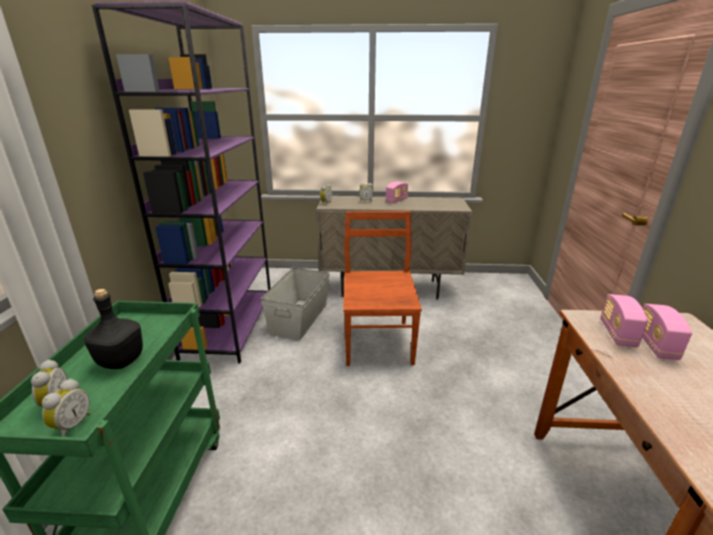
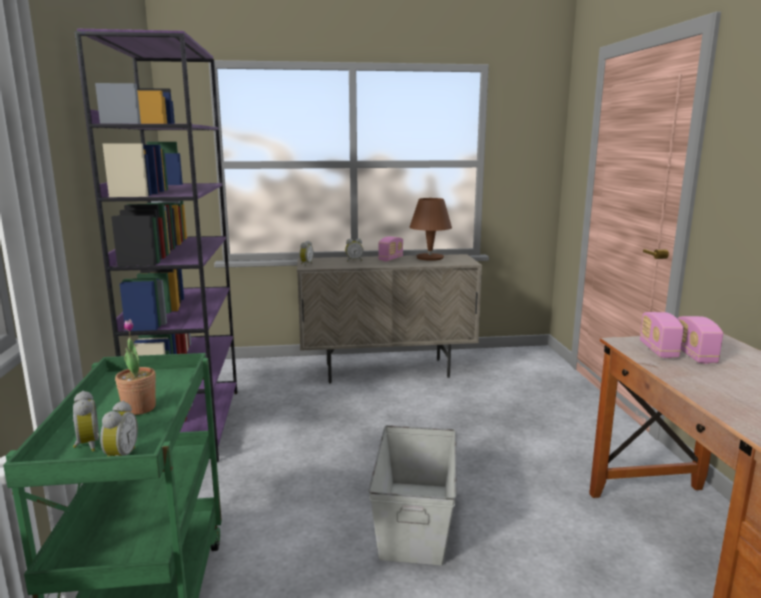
camera: 10 degrees left, 10 degrees down
black bottle [84,289,143,369] -> potted plant [115,319,156,415]
grey storage box [260,268,330,340] -> grey storage box moved to [368,425,457,565]
brown chair [343,211,422,366] -> none
none -> brown table lamp [410,198,452,261]

